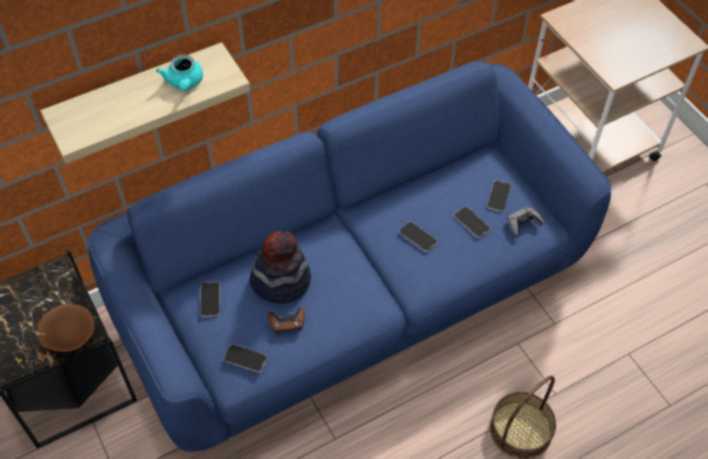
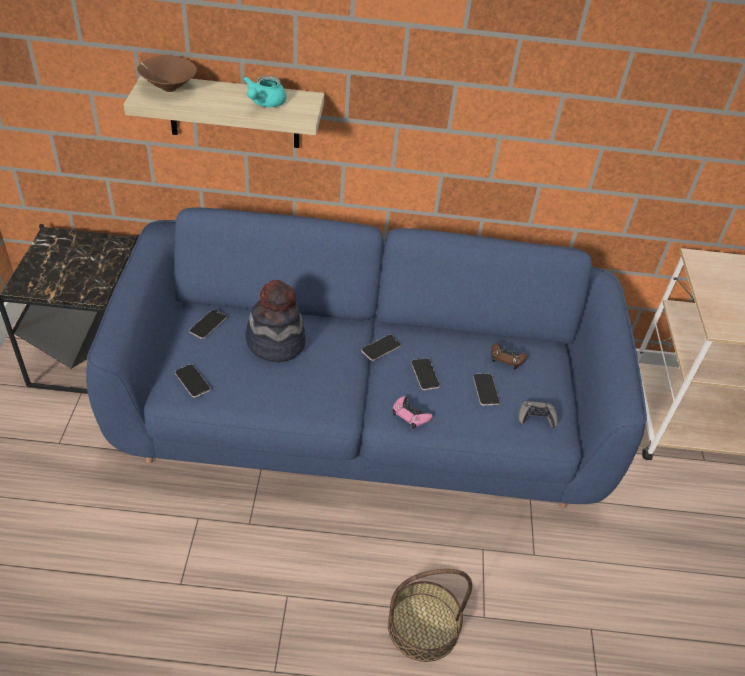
camera: 30 degrees right, 10 degrees down
brown bowl [37,304,94,352] -> brown bowl moved to [137,55,197,92]
brown game controller [268,308,305,334] -> brown game controller moved to [491,343,527,370]
phone [487,180,511,212] -> phone moved to [362,334,401,361]
none -> pink game controller [392,396,432,429]

